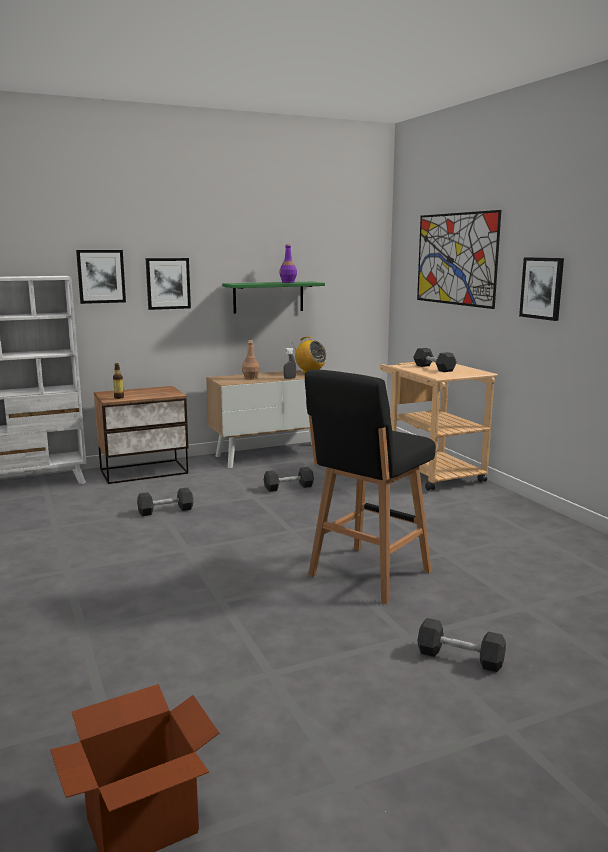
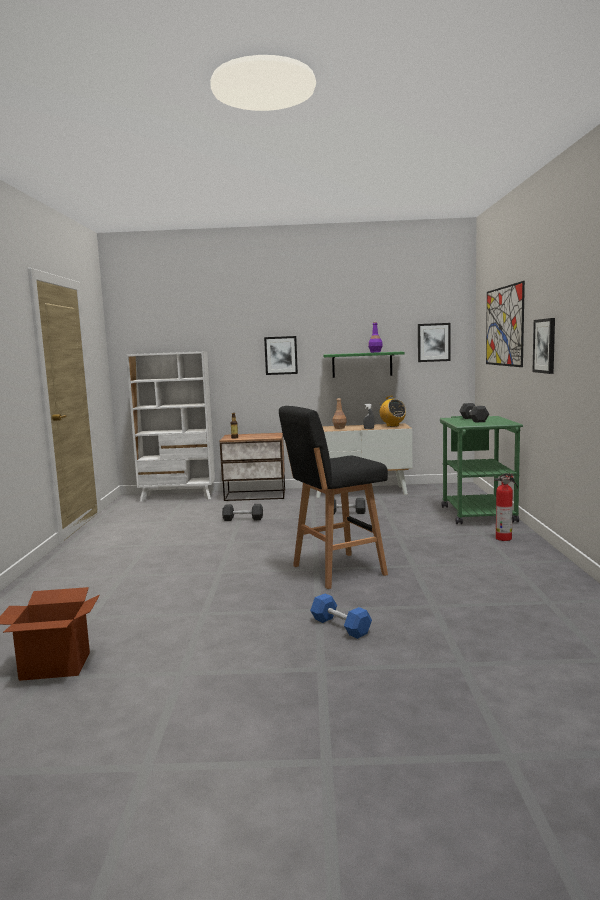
camera: 25 degrees right, 5 degrees down
picture [76,250,126,304] -> picture moved to [418,323,451,362]
beige cart [380,361,498,491] -> green cart [440,416,523,524]
black dumbbell [417,618,506,672] -> blue dumbbell [310,594,372,639]
none -> fire extinguisher [494,473,518,541]

